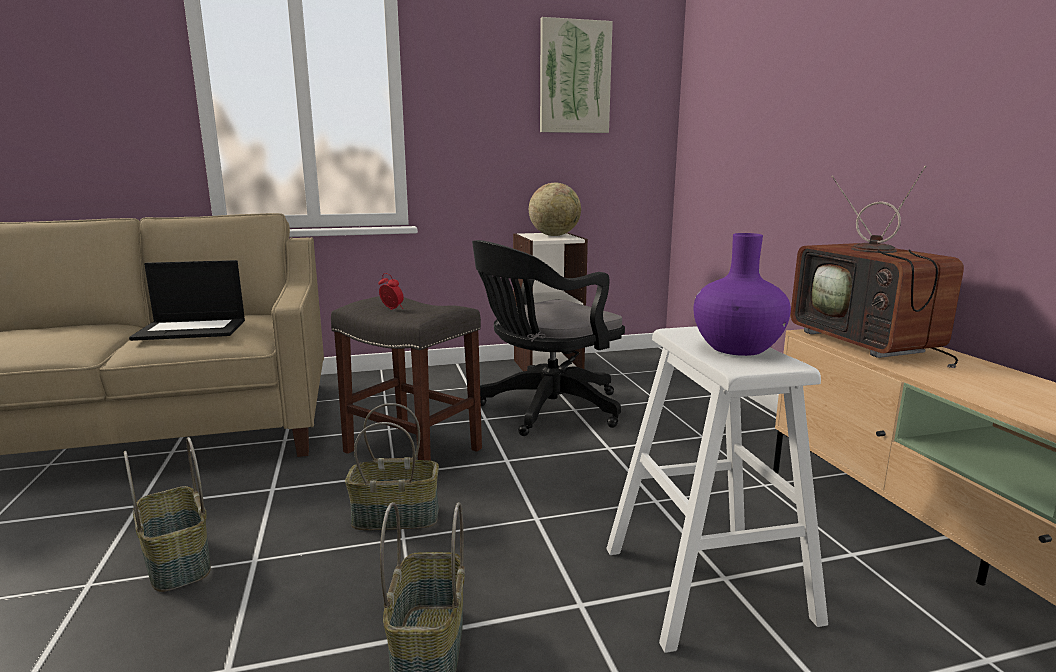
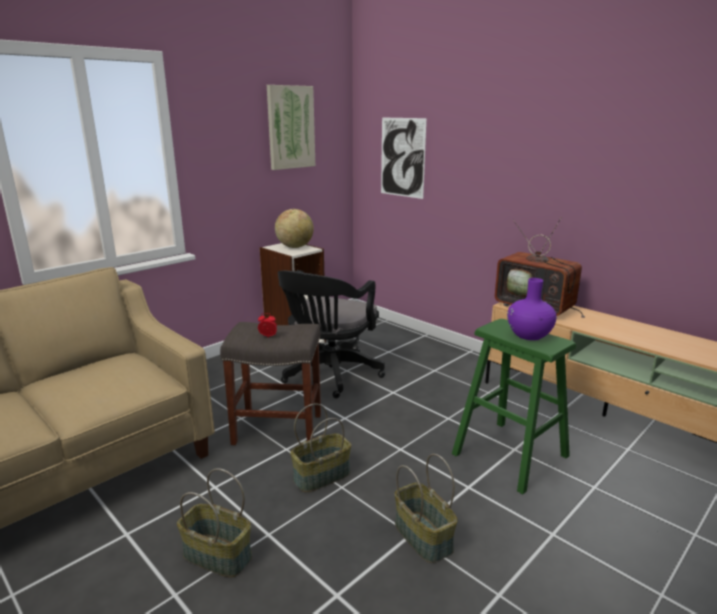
camera: 30 degrees left, 5 degrees up
laptop [129,260,245,341] -> none
white stool [606,326,828,653] -> green stool [452,319,576,494]
none -> picture [381,117,427,199]

